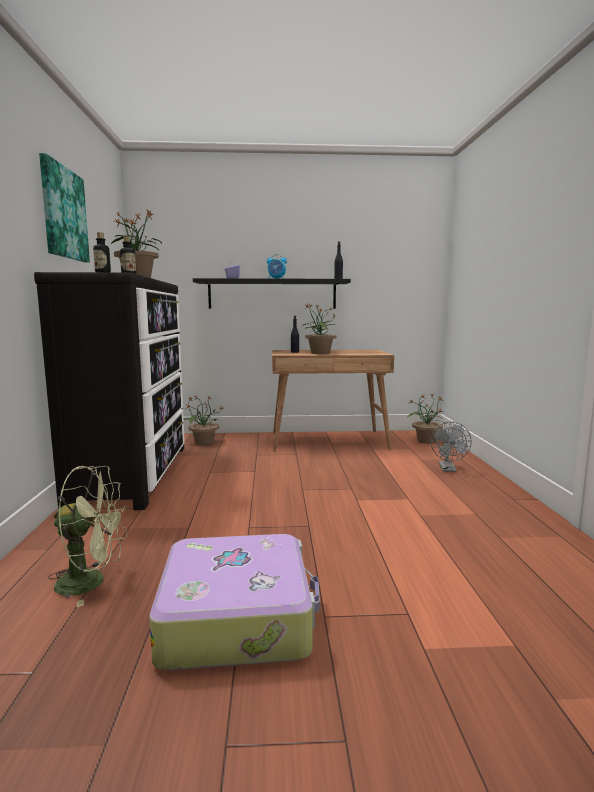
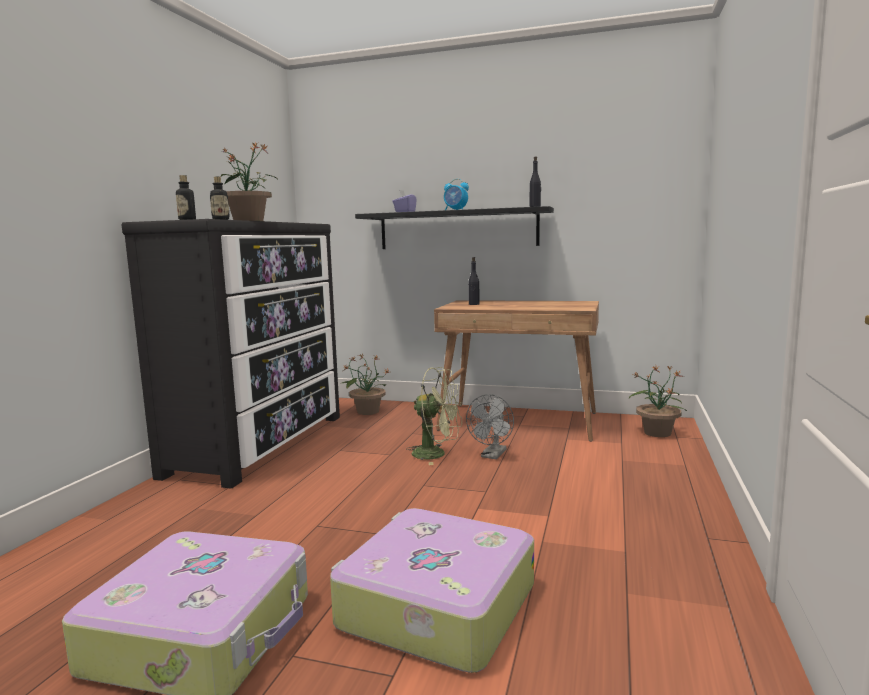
camera: 20 degrees right, 0 degrees up
picture [39,153,90,263] -> none
green fan [48,466,127,607] -> green fan moved to [406,367,462,465]
potted plant [302,304,336,354] -> none
grey fan [431,422,472,472] -> grey fan moved to [466,394,514,459]
none -> suitcase [330,508,534,673]

